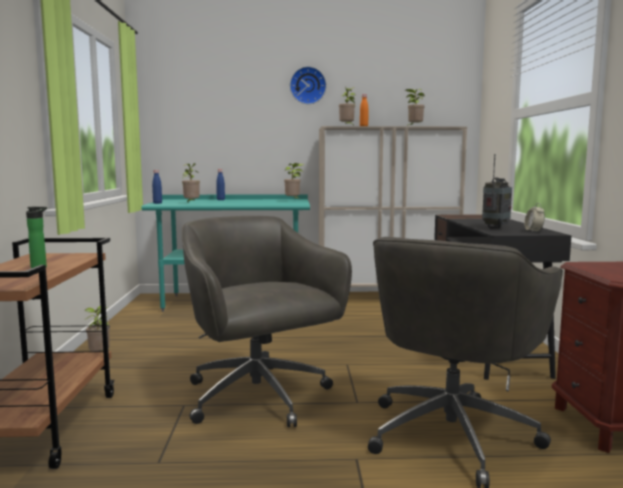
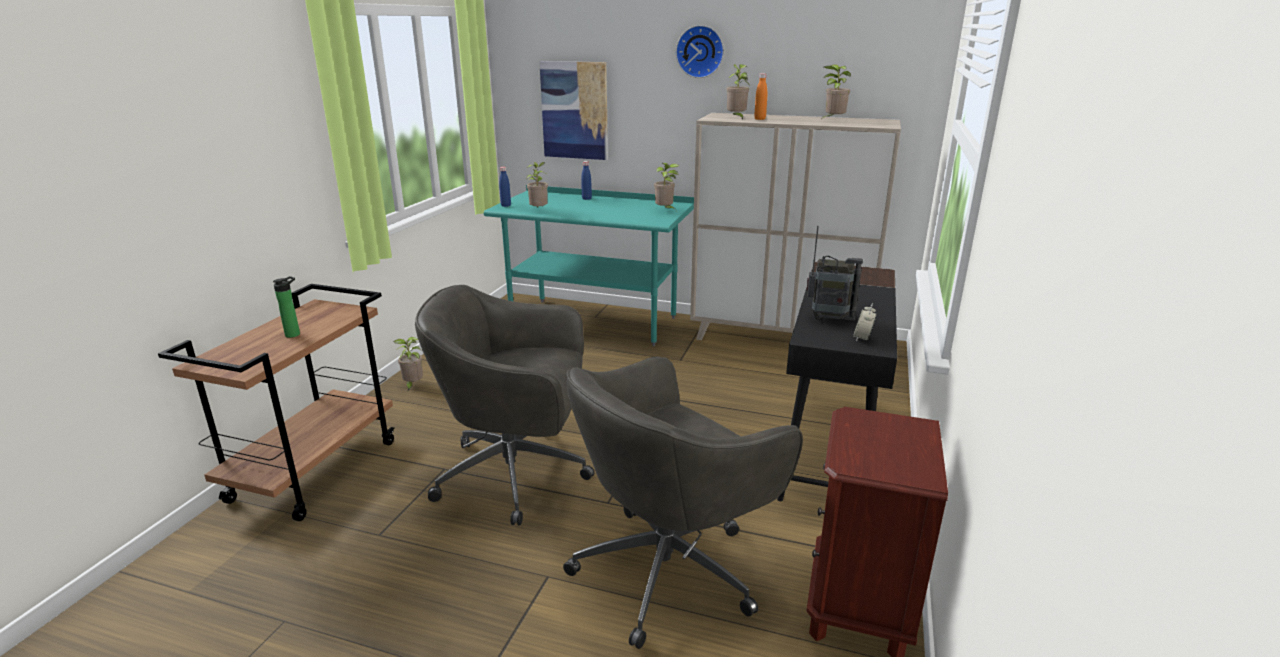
camera: 20 degrees right, 15 degrees up
grey office chair [182,216,352,427] -> grey office chair turned 75 degrees counterclockwise [415,285,595,526]
radio [482,154,512,228] -> radio turned 45 degrees clockwise [806,226,863,321]
none -> picture [539,61,608,160]

